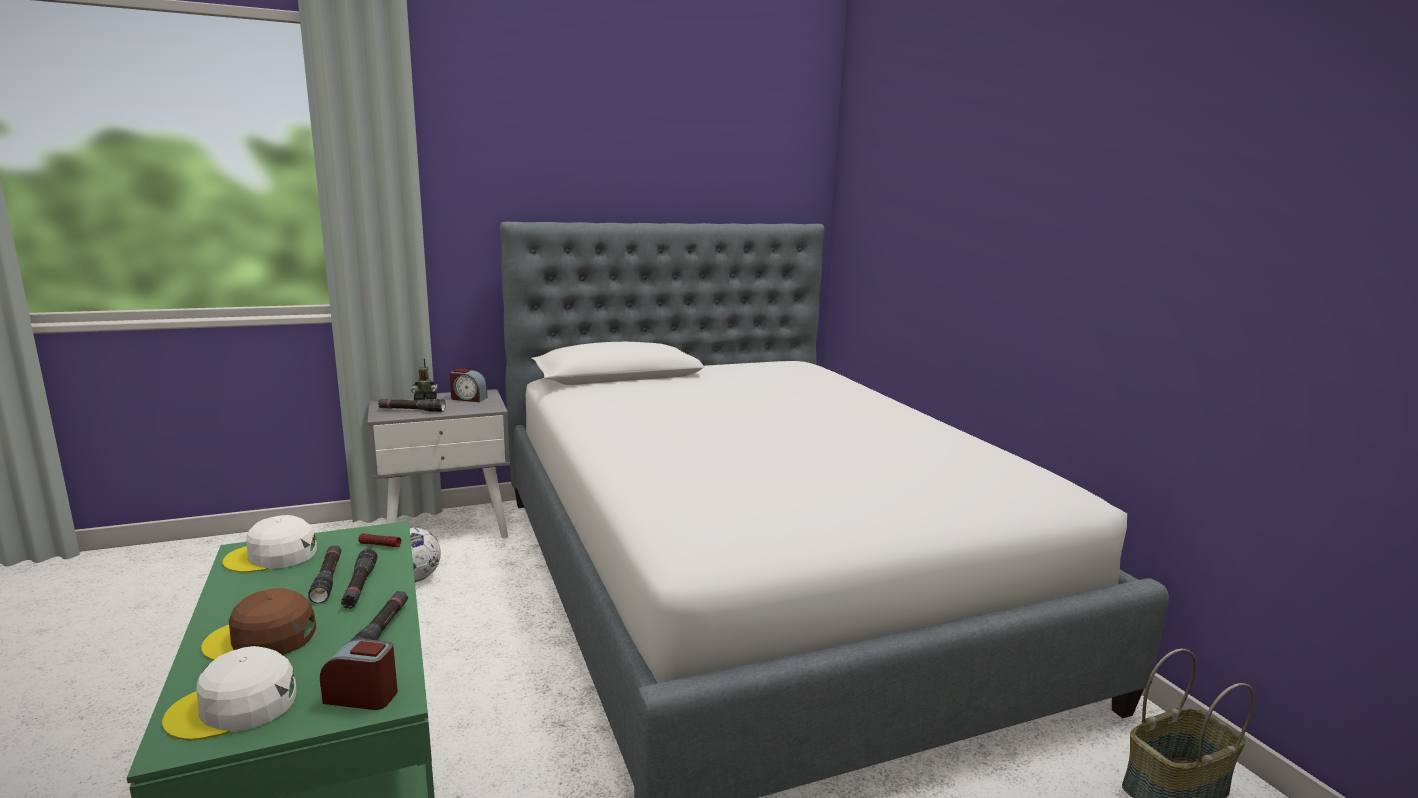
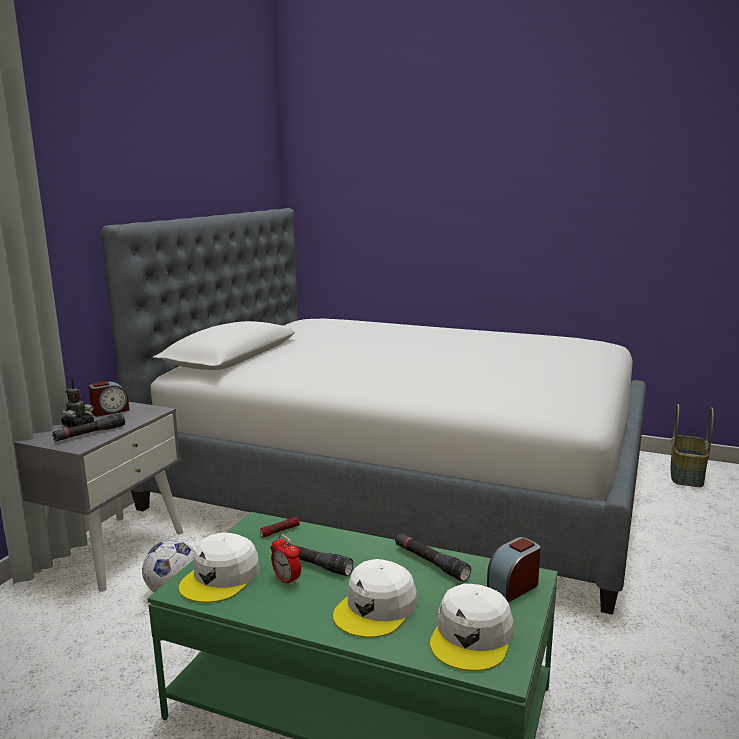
camera: 45 degrees left, 0 degrees up
brown cap [201,588,316,660] -> white cap [333,559,417,638]
black flashlight [341,549,377,609] -> none
none -> alarm clock [271,534,301,586]

